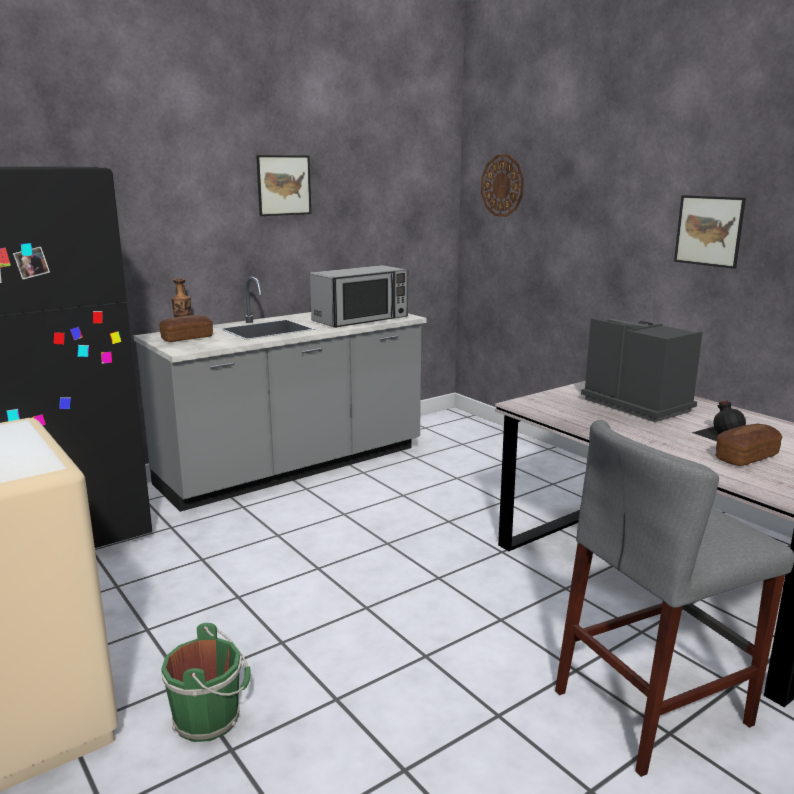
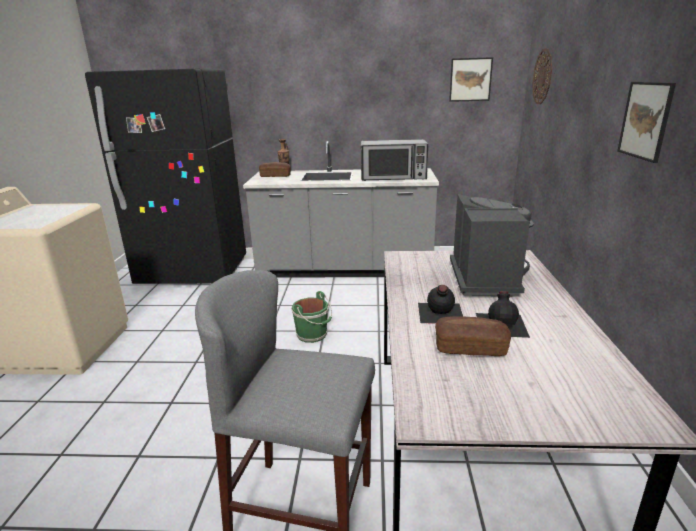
camera: 40 degrees right, 5 degrees up
green bucket [161,623,251,742] -> green bucket moved to [292,291,332,343]
picture [256,155,311,216] -> picture moved to [449,57,493,102]
none -> black bottle [418,285,463,324]

